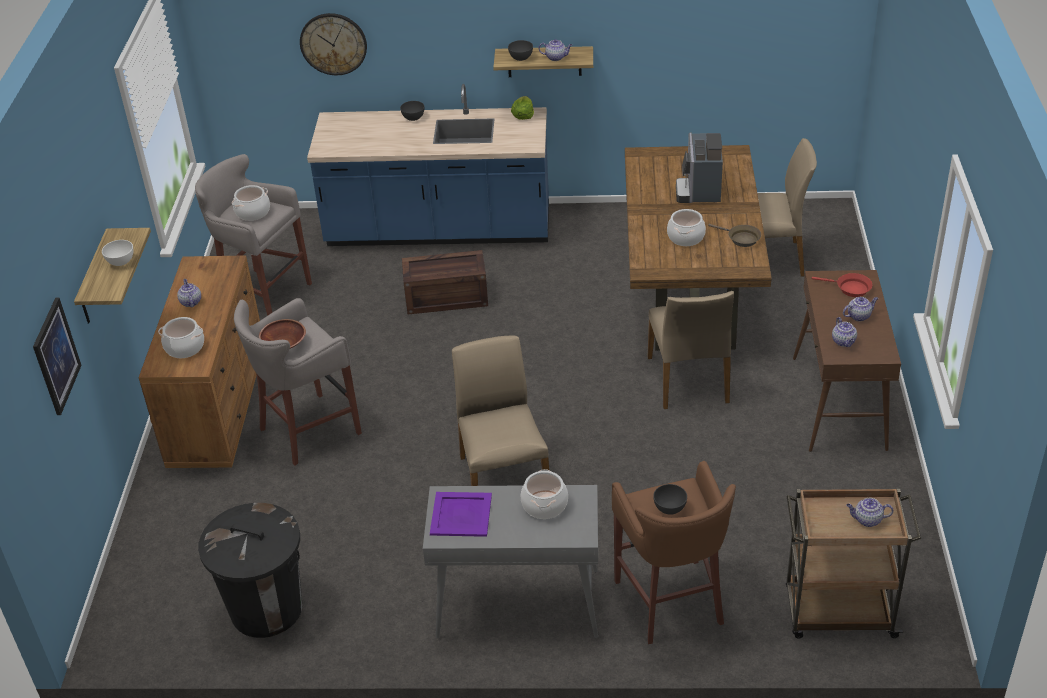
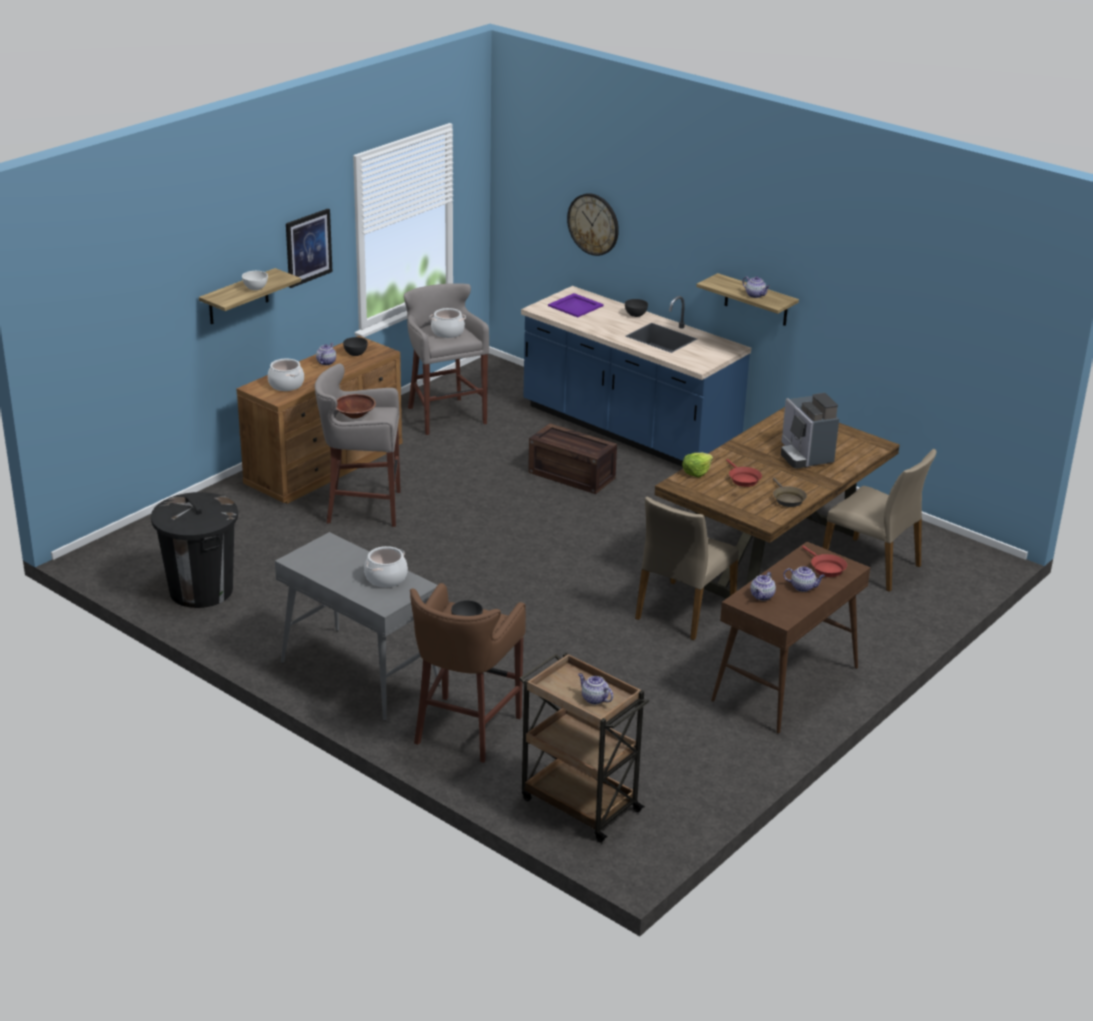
camera: 35 degrees right, 10 degrees down
picture [33,298,81,415] -> picture moved to [286,209,332,288]
purple tray [430,492,492,537] -> purple tray moved to [548,293,604,317]
beige chair [452,335,549,486] -> none
grey bowl [508,40,533,61] -> grey bowl moved to [343,337,368,356]
lettuce [511,96,534,120] -> lettuce moved to [682,453,713,477]
cooking pot [667,209,706,246] -> red frying pan [726,459,762,487]
coffee machine [676,132,723,203] -> coffee machine turned 60 degrees counterclockwise [781,393,839,468]

